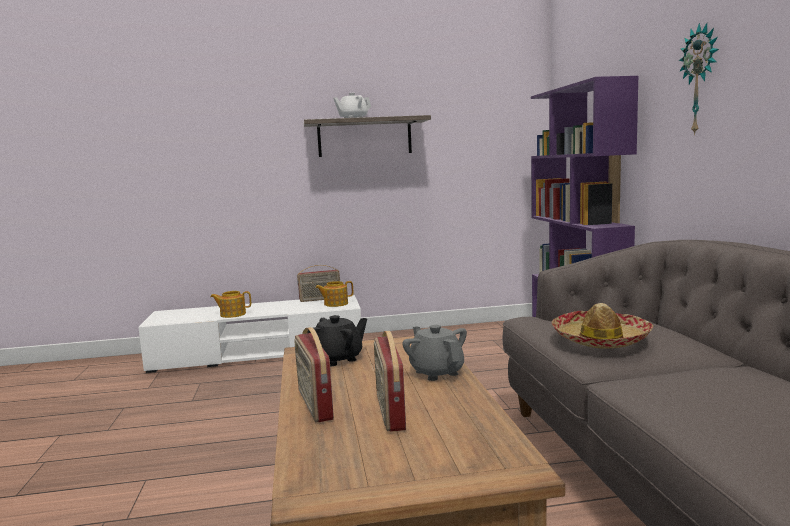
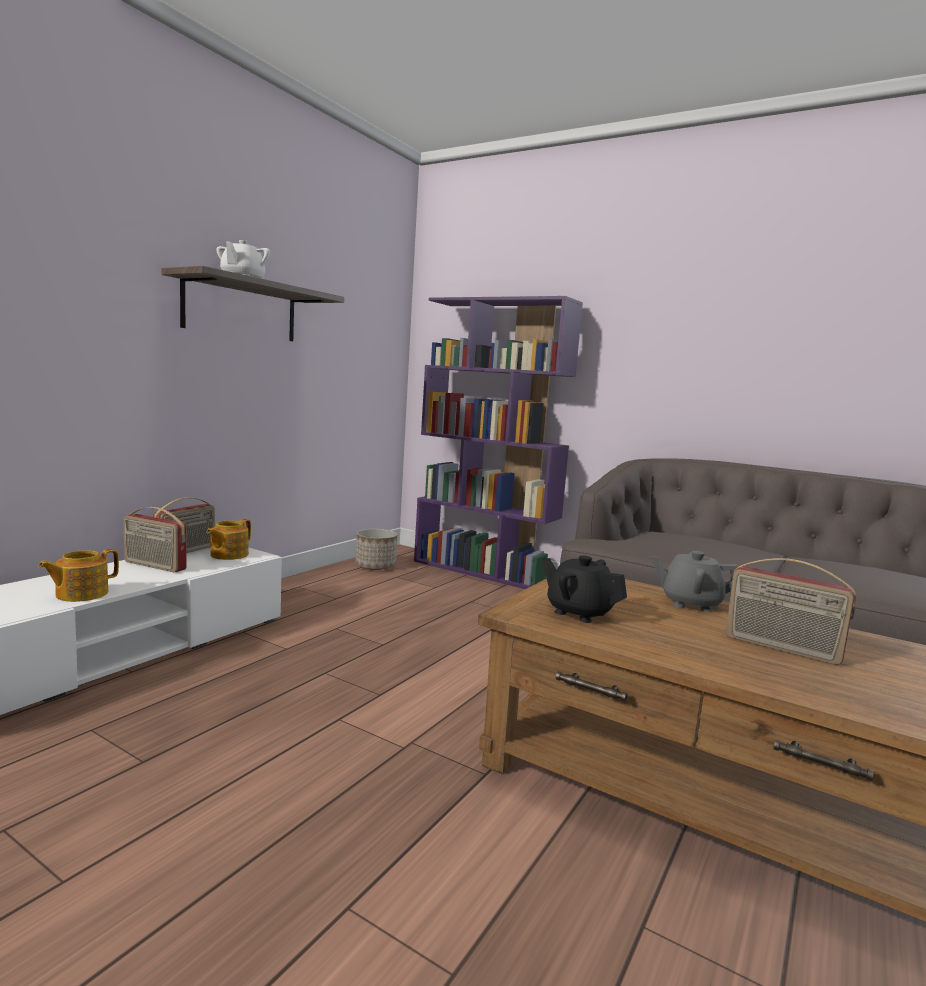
camera: 50 degrees left, 0 degrees up
radio [294,327,334,422] -> radio moved to [123,507,187,572]
black teapot [307,315,367,366] -> black teapot turned 60 degrees counterclockwise [542,556,627,623]
hat [552,303,653,348] -> none
wall clock [679,23,719,135] -> none
none -> planter [355,529,398,570]

